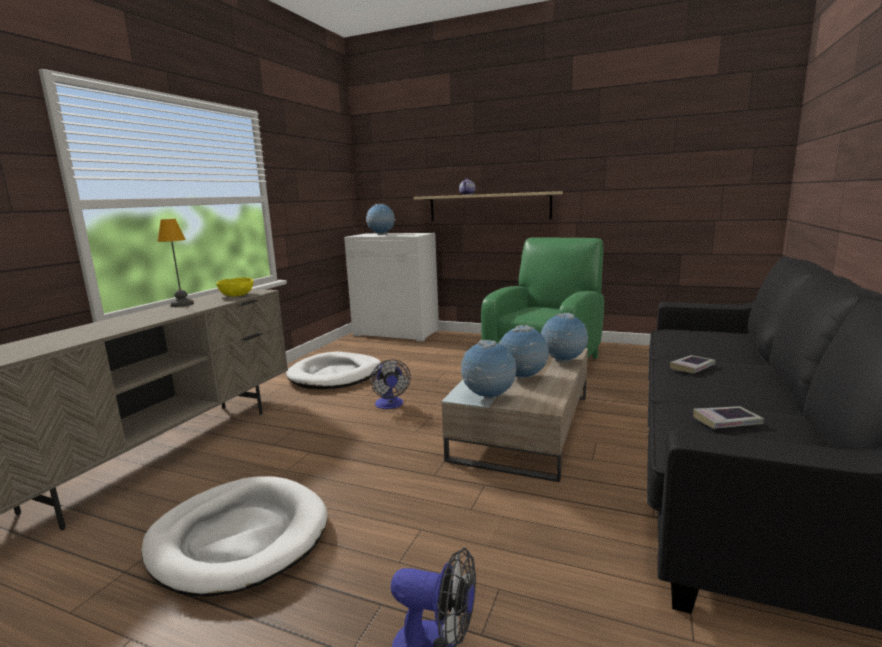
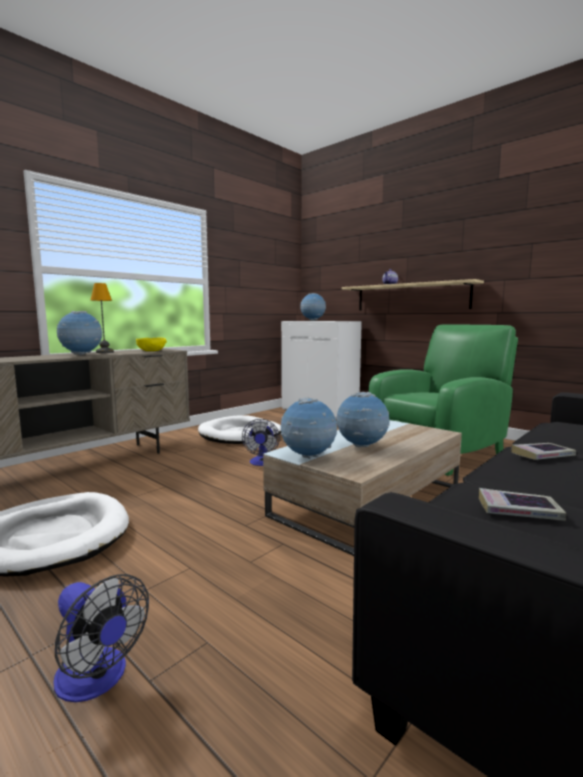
camera: 20 degrees right, 5 degrees down
globe [541,313,588,362] -> globe moved to [57,311,102,355]

